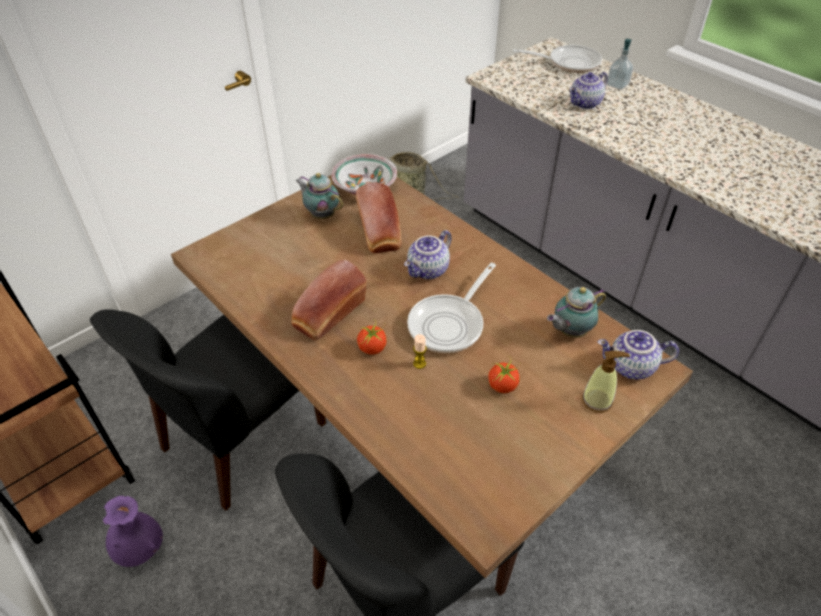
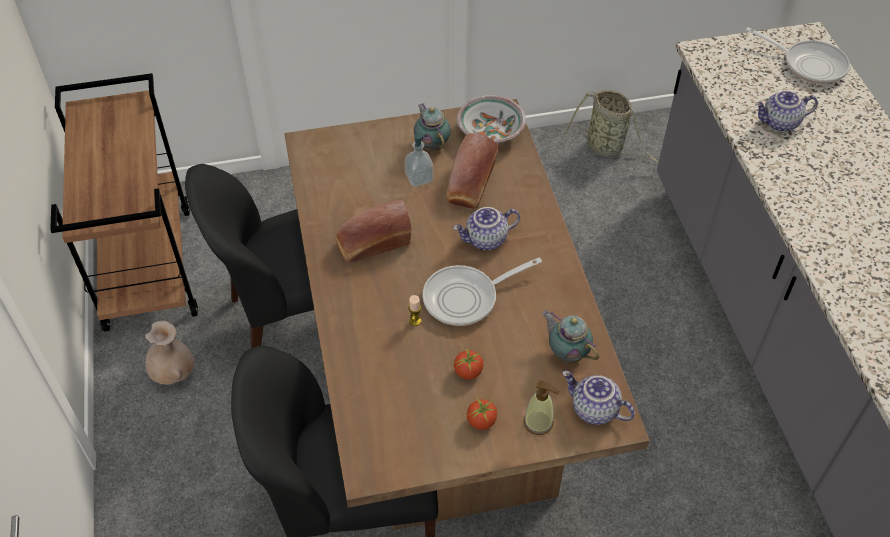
camera: 30 degrees right, 5 degrees up
purple vase [103,496,163,567] -> beige vase [145,321,194,385]
tomato [357,319,387,355] -> tomato moved to [467,395,497,430]
teapot [547,287,606,338] -> teapot turned 45 degrees clockwise [542,311,599,364]
soap dispenser [607,39,634,90] -> soap dispenser moved to [405,134,433,187]

